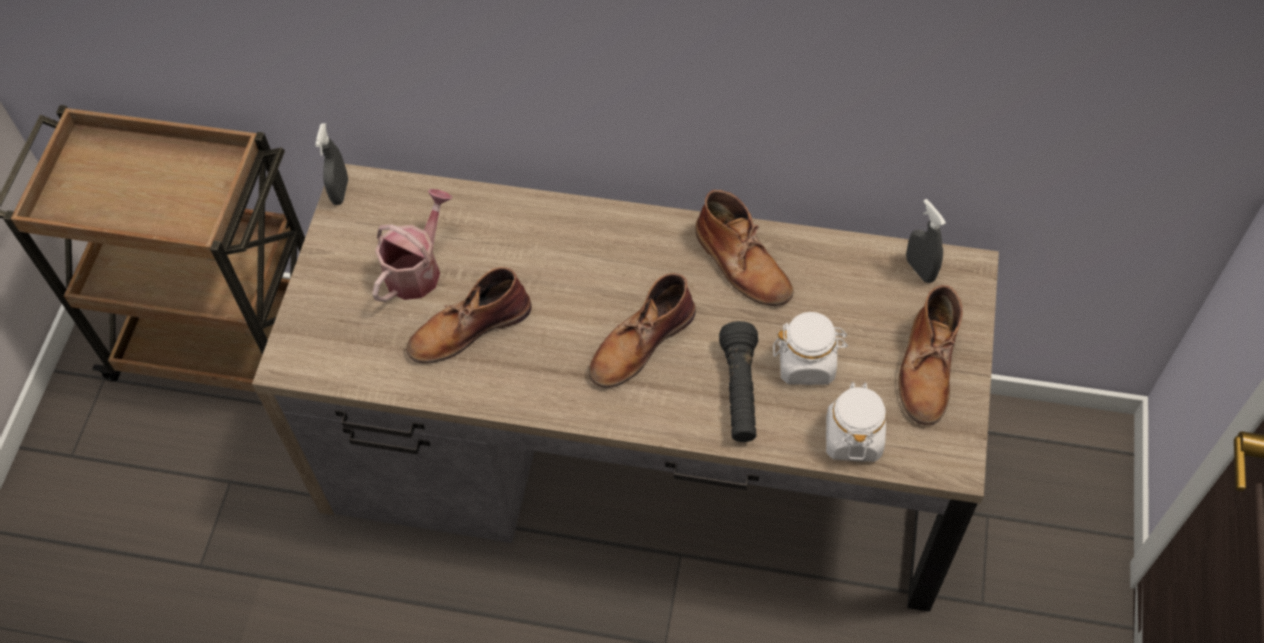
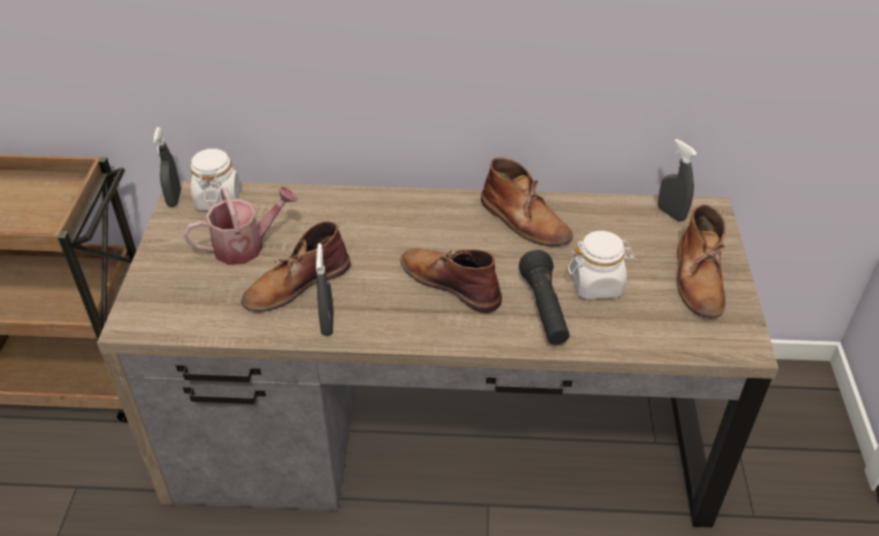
camera: 10 degrees left, 15 degrees down
watering can [372,189,453,302] -> watering can turned 45 degrees clockwise [183,186,297,265]
brown boot [589,273,696,388] -> brown boot turned 90 degrees clockwise [400,248,502,313]
white jar [826,382,886,462] -> white jar moved to [191,148,240,211]
none -> grey spray bottle [316,243,334,336]

